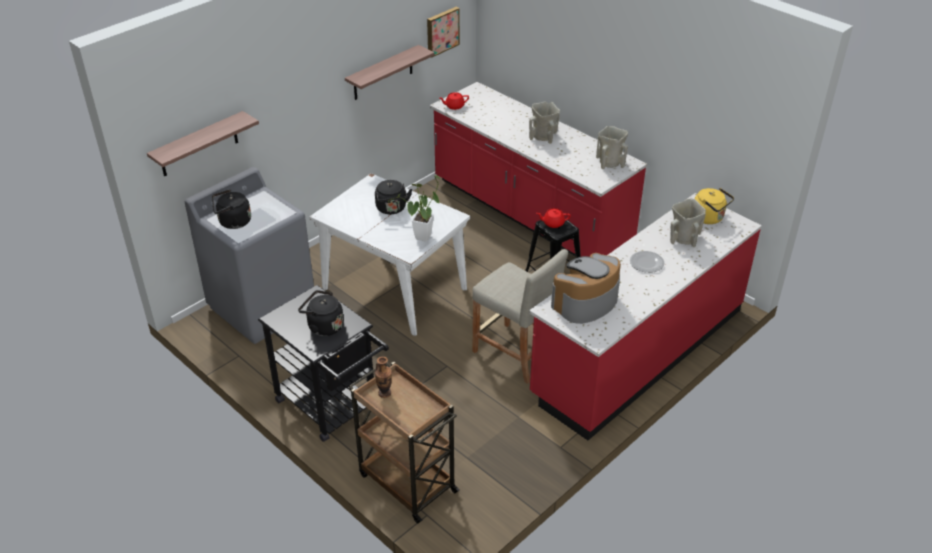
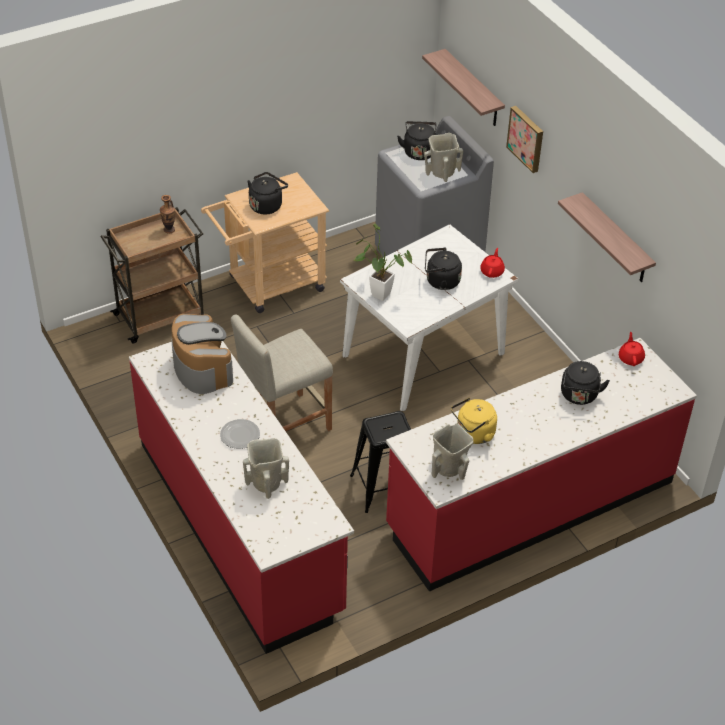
camera: 105 degrees right, 5 degrees up
black cart [258,285,389,442] -> beige cart [201,172,329,313]
picture [427,7,460,58] -> picture moved to [506,106,543,173]
beige vase [529,101,560,144] -> beige vase moved to [424,133,463,182]
red teapot [536,208,571,228] -> red teapot moved to [480,248,505,278]
yellow kettle [694,188,734,224] -> yellow kettle moved to [451,398,497,444]
none -> black kettle [561,361,610,405]

